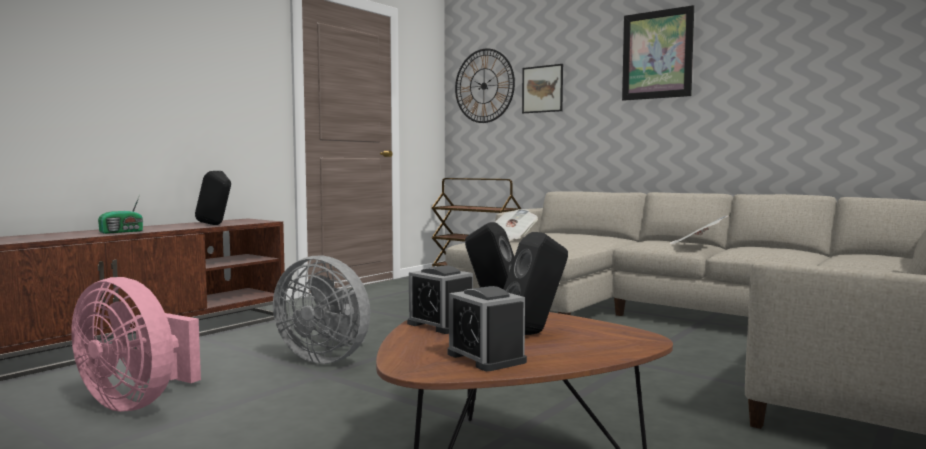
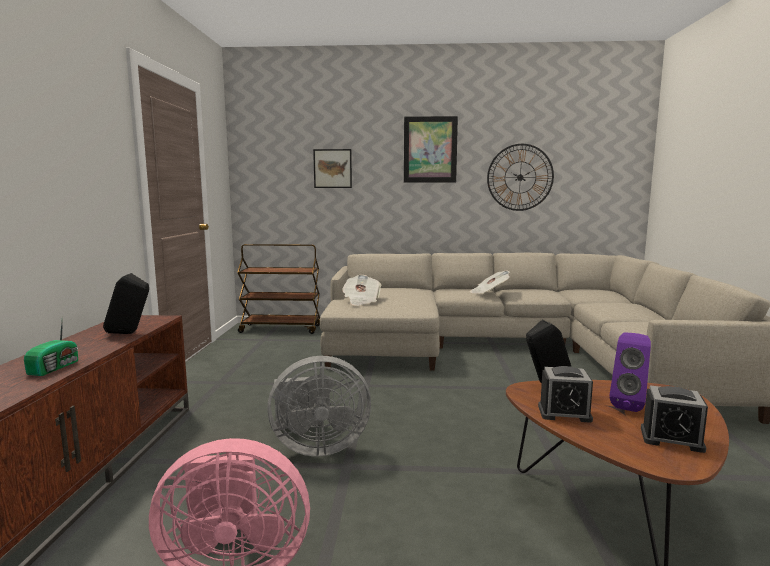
camera: 35 degrees left, 5 degrees up
wall clock [455,48,515,123] -> wall clock moved to [487,144,554,211]
black speaker [503,232,568,335] -> purple speaker [610,333,651,412]

